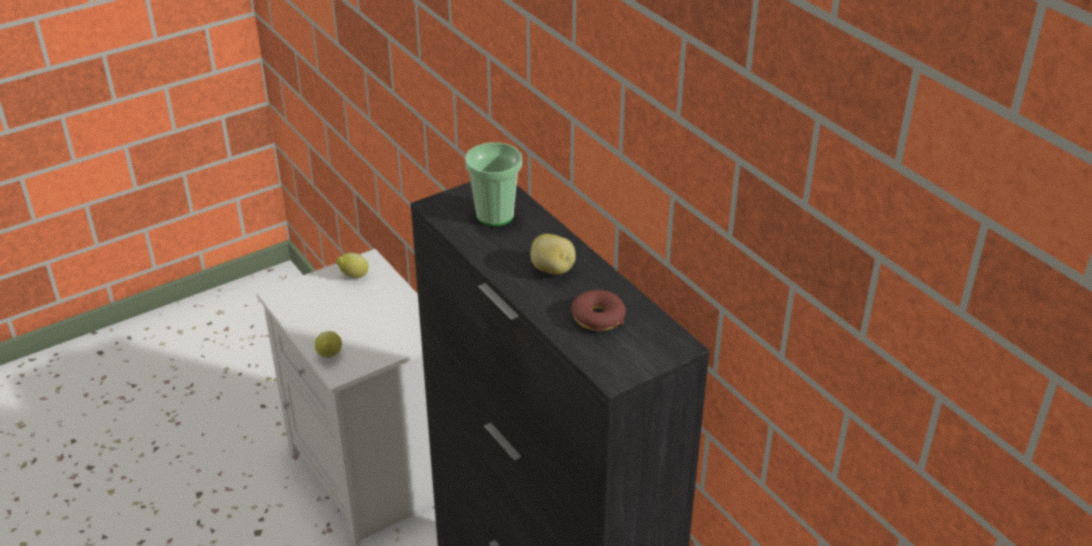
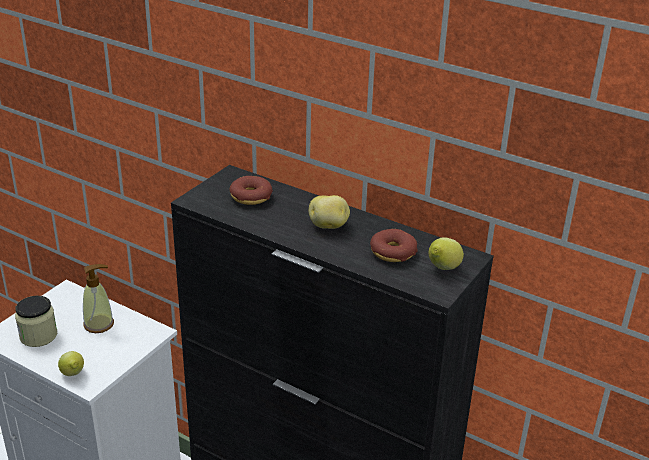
camera: 25 degrees left, 5 degrees down
lemon [335,253,368,278] -> lemon moved to [429,237,464,270]
cup [465,142,522,226] -> donut [230,176,273,205]
none -> jar [15,296,57,347]
none -> soap dispenser [83,264,114,333]

